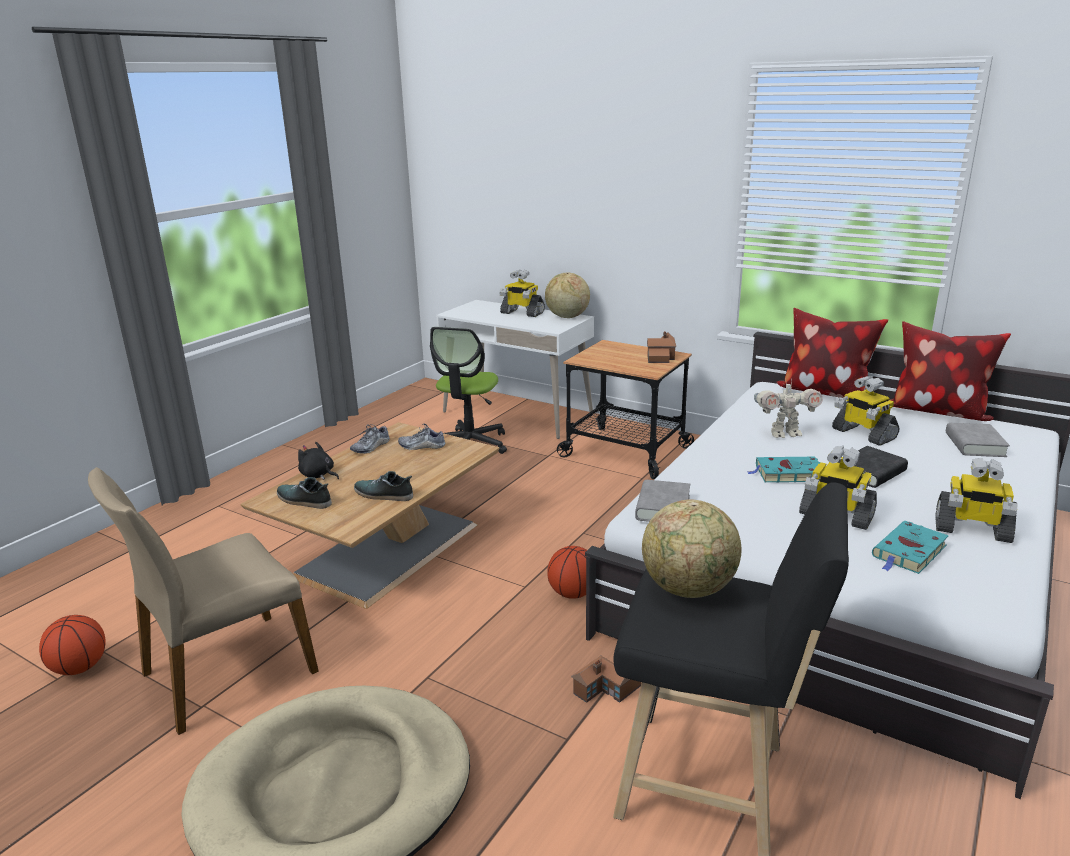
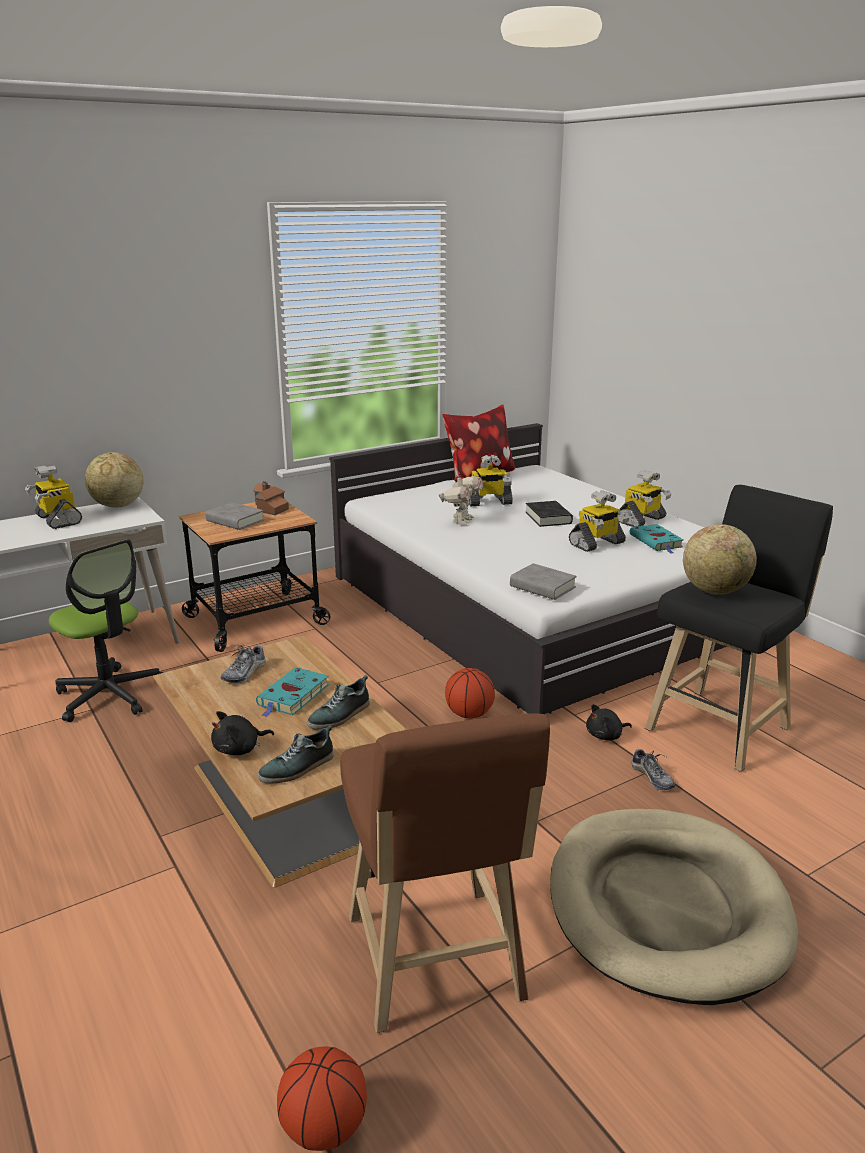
camera: 65 degrees left, 0 degrees up
beige chair [88,467,319,735] -> brown stool [340,713,550,1033]
shoe [350,424,390,454] -> shoe moved to [631,746,675,790]
toy robot [499,270,545,317] -> toy robot turned 90 degrees clockwise [25,464,82,529]
toy house [571,656,641,703] -> black plush toy [586,704,632,741]
turquoise book [748,457,821,482] -> turquoise book moved to [256,667,329,717]
pillow [776,308,888,398] -> none
grey book [946,423,1010,457] -> grey book moved to [205,502,264,530]

